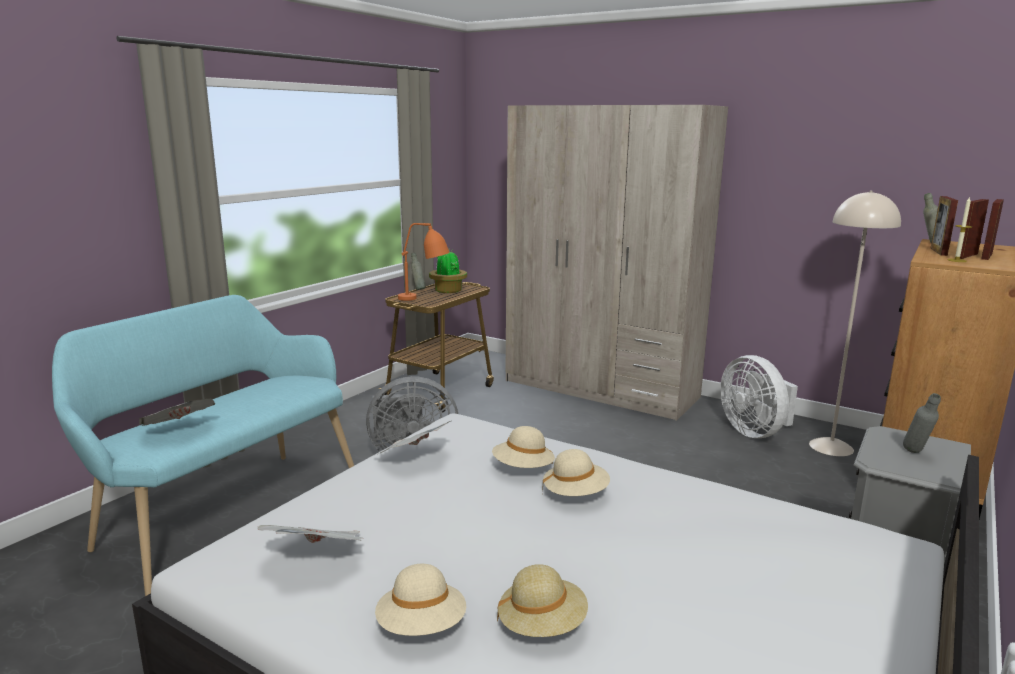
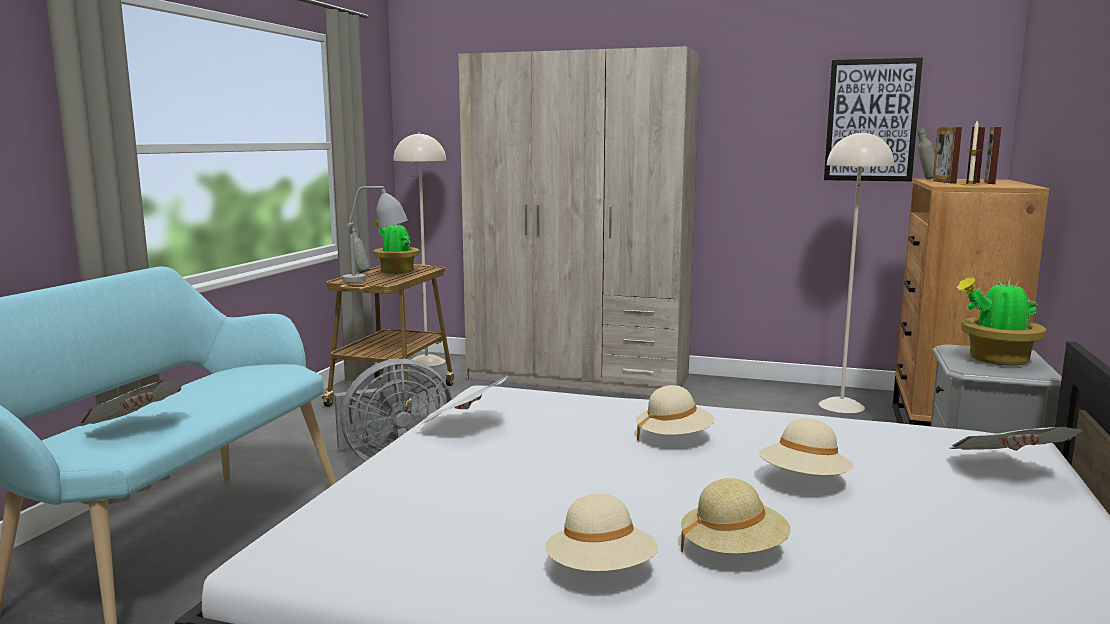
camera: 15 degrees left, 5 degrees down
newspaper [257,525,363,543] -> newspaper moved to [950,427,1082,451]
orange table lamp [398,223,450,301] -> grey table lamp [342,186,408,282]
beige hat [492,426,555,468] -> beige hat moved to [759,419,853,475]
white fan [720,355,798,438] -> none
grey bottle [903,393,941,453] -> potted plant [957,276,1046,366]
none -> beige floor lamp [393,132,446,366]
none -> picture [824,57,923,181]

